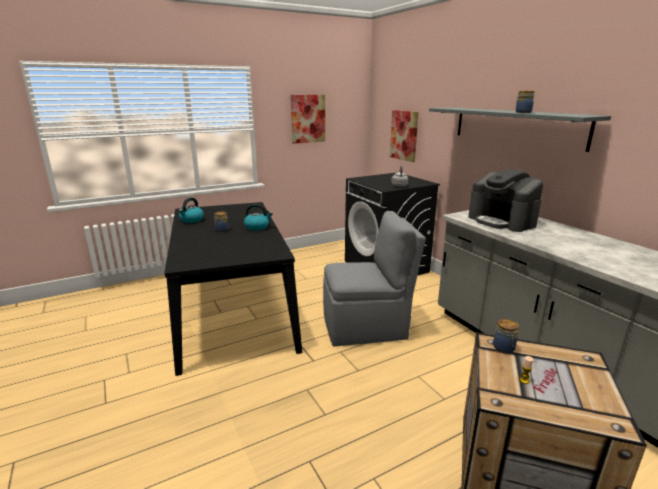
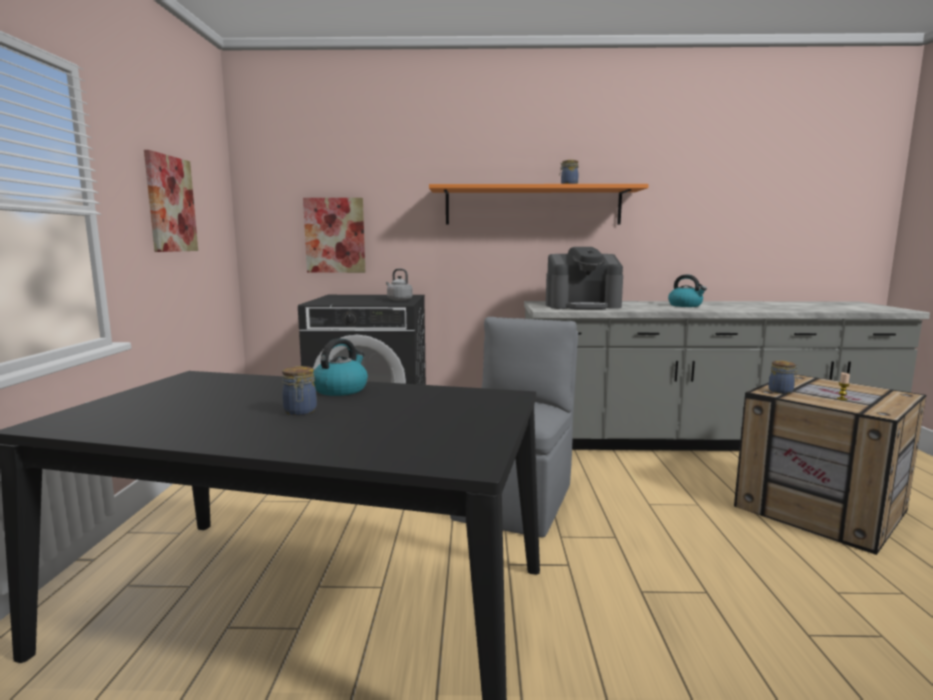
camera: 60 degrees left, 10 degrees down
kettle [179,198,204,223] -> kettle moved to [668,275,707,307]
grey shelf [429,107,611,152] -> orange shelf [429,184,649,225]

